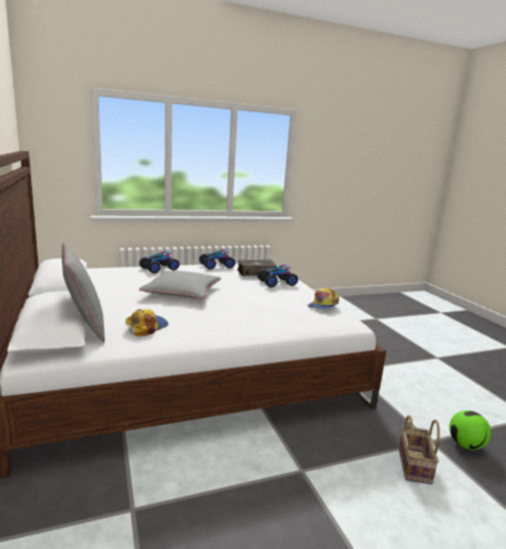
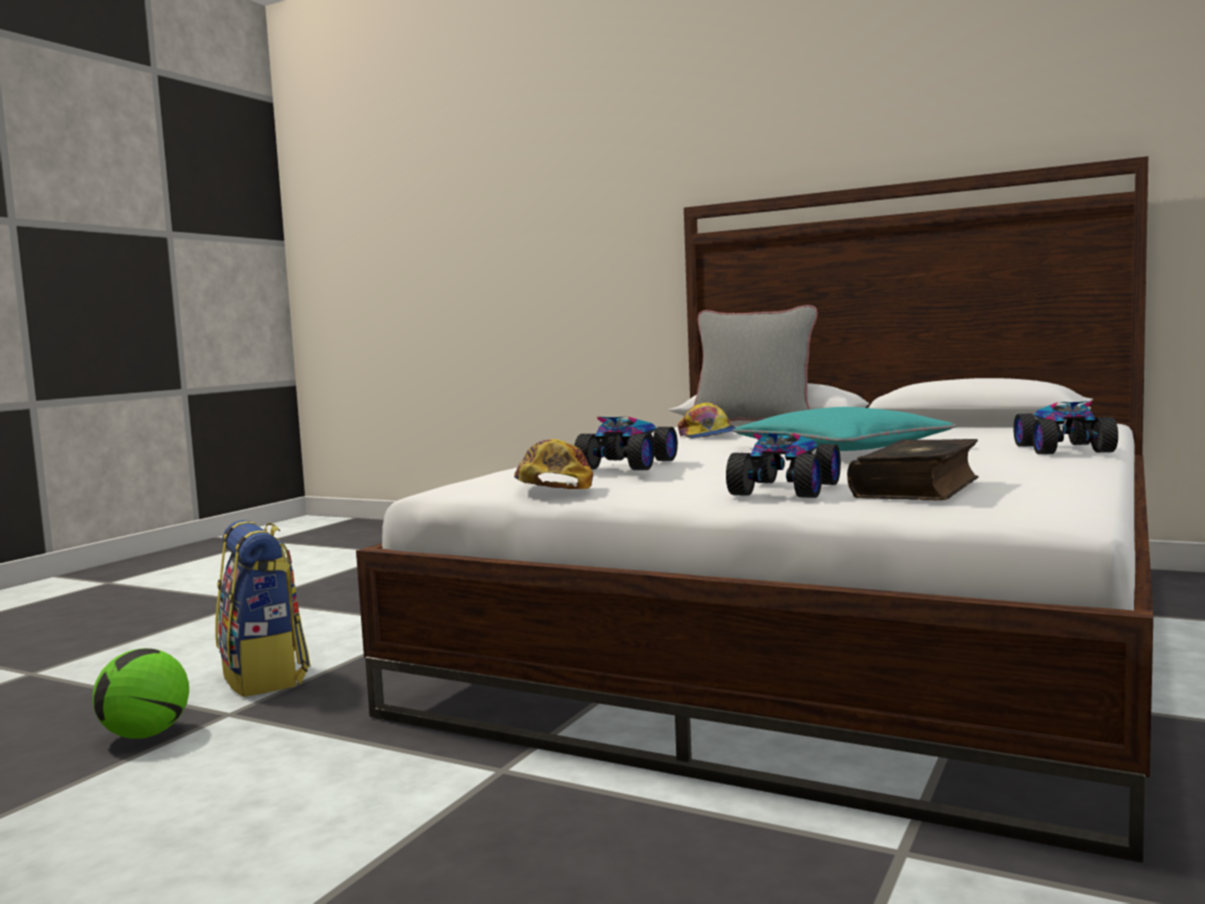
camera: 140 degrees right, 10 degrees down
grey pillow [139,271,221,299] -> turquoise pillow [733,407,957,451]
toy car [199,250,235,270] -> toy car moved to [574,416,678,470]
basket [399,415,440,485] -> backpack [215,520,311,697]

